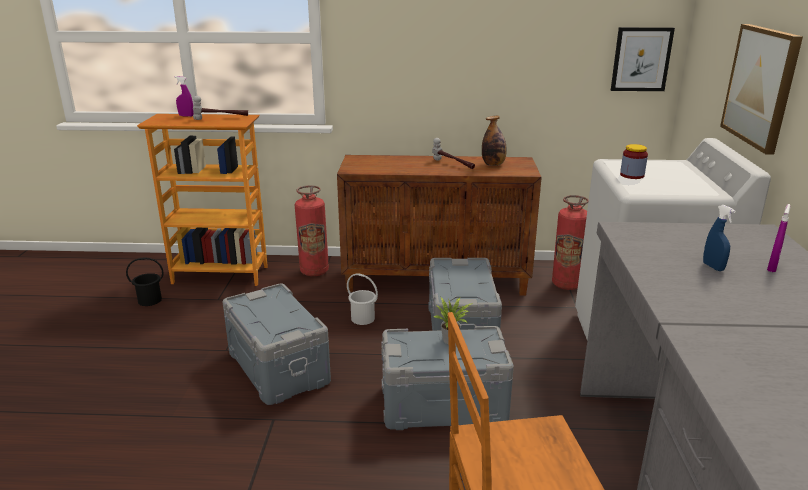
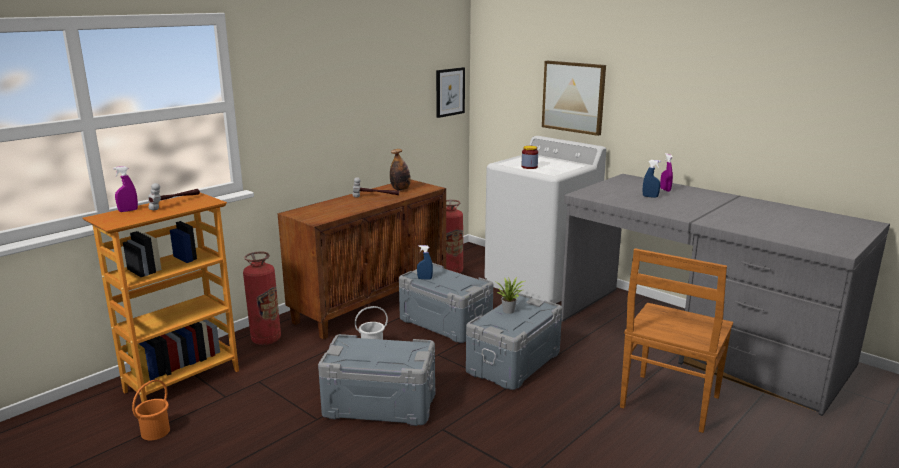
camera: 50 degrees left, 5 degrees down
black bucket [126,257,163,306] -> orange bucket [132,380,170,440]
none -> blue spray bottle [417,245,433,279]

